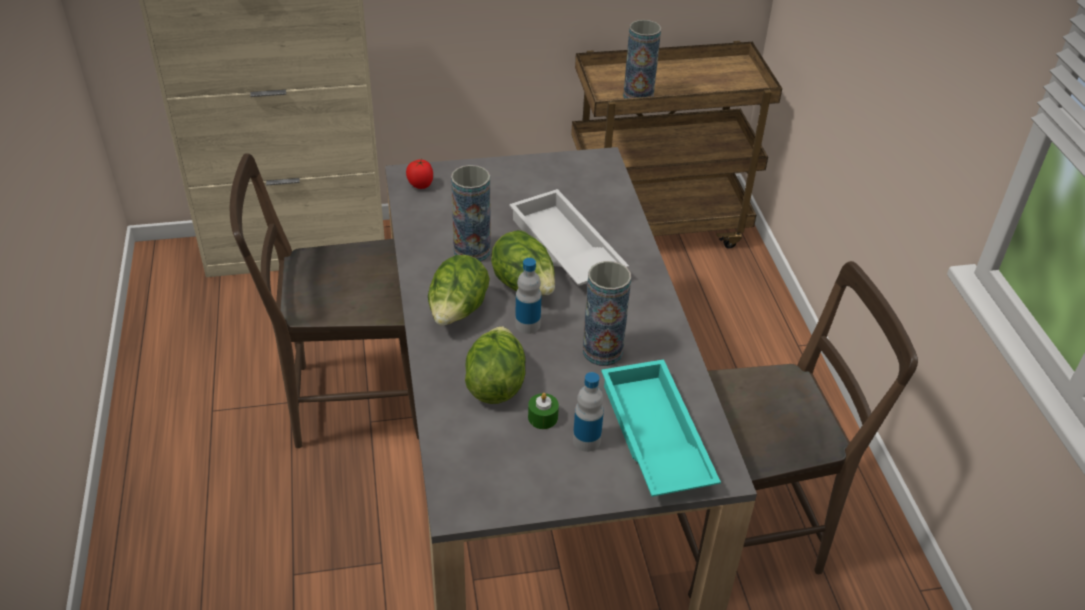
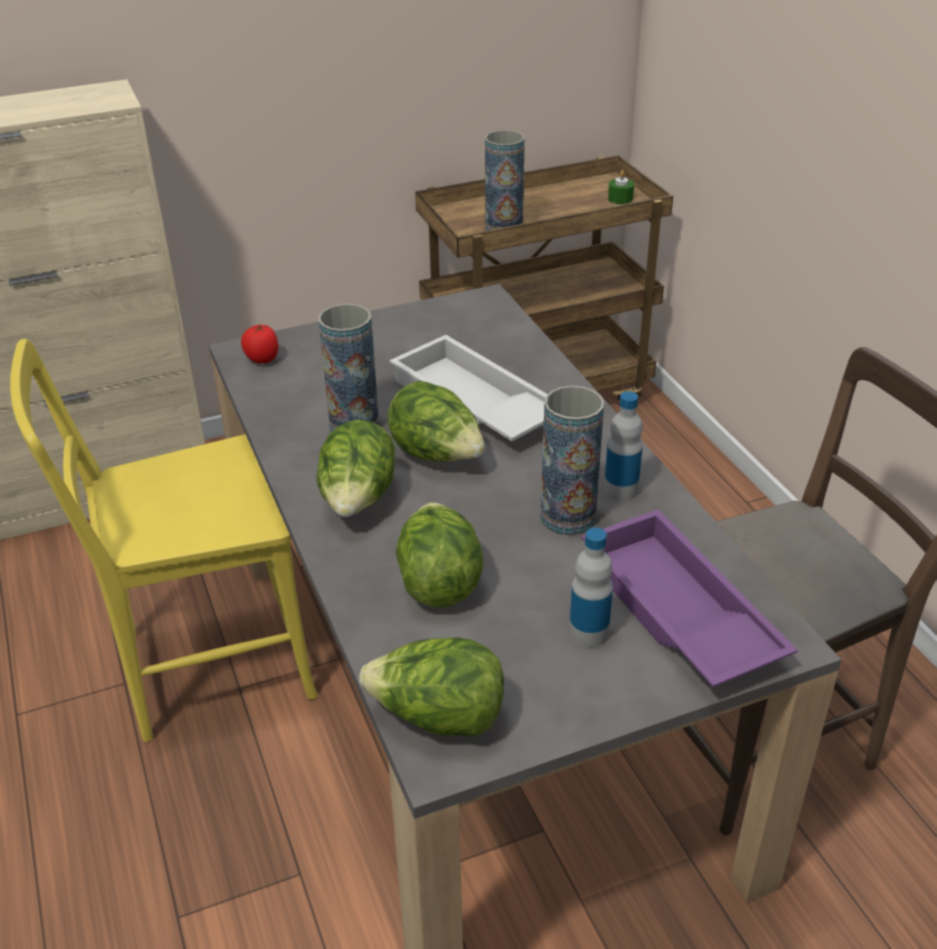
camera: 10 degrees left, 5 degrees down
brown chair [230,153,419,448] -> yellow chair [10,339,318,742]
bottle [515,258,542,334] -> bottle moved to [604,391,643,501]
green candle [528,393,559,429] -> green candle moved to [608,170,634,204]
turquoise tray [601,359,721,497] -> purple tray [581,510,798,687]
none -> lettuce [359,637,504,736]

